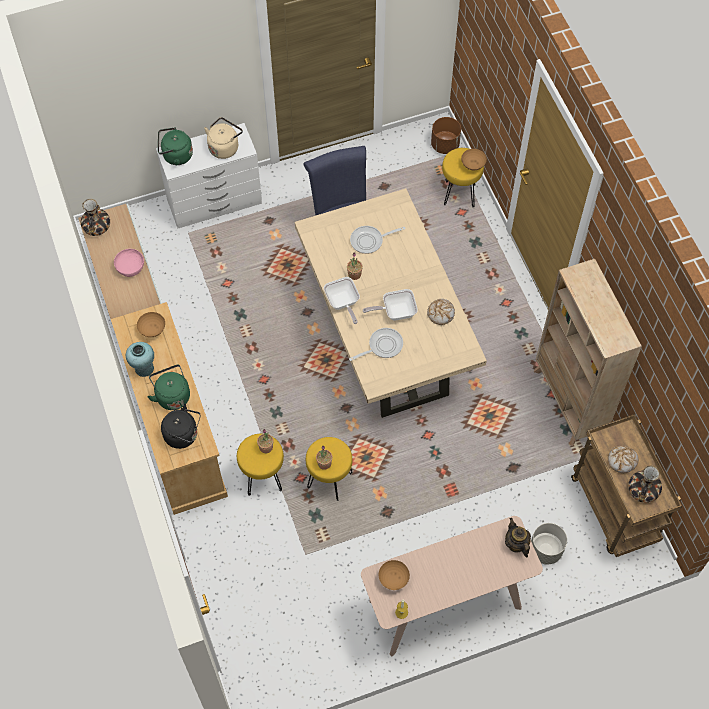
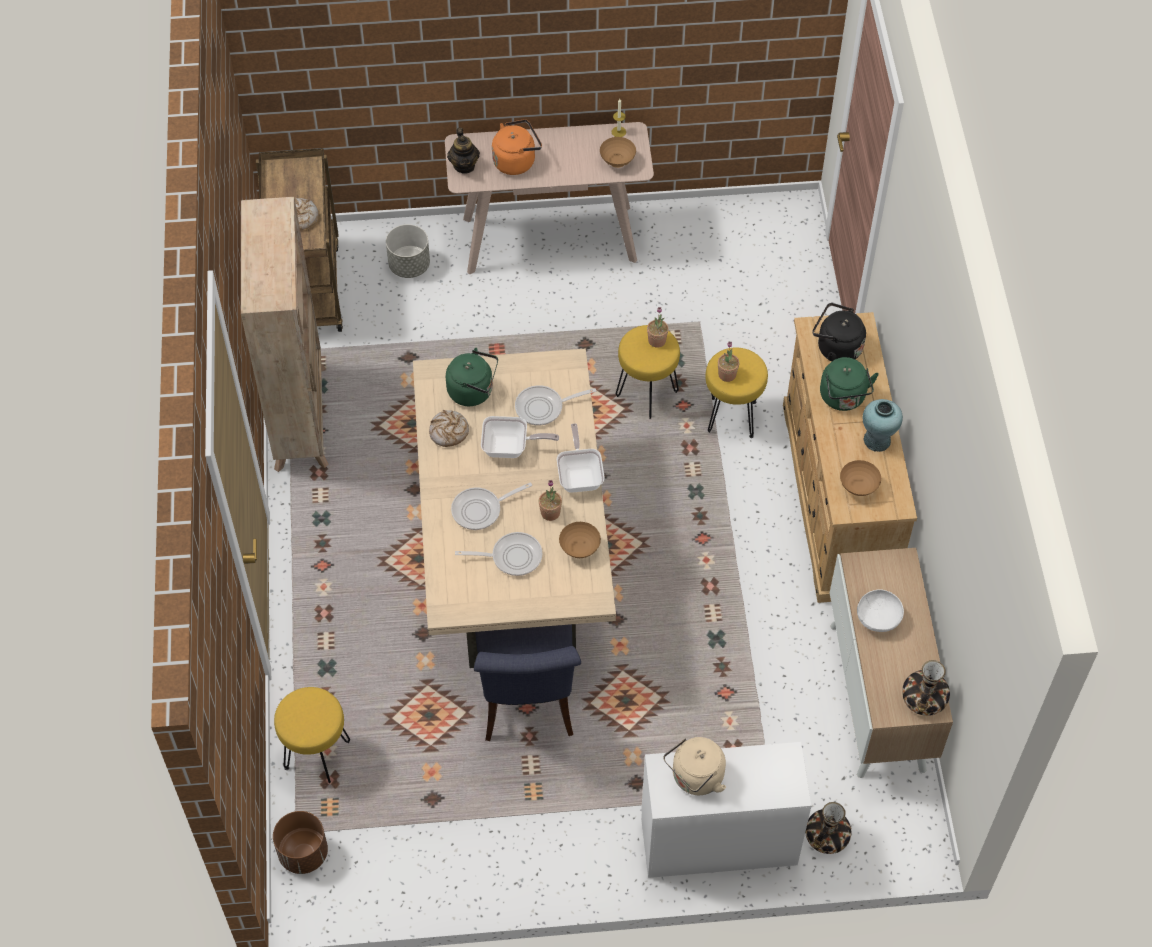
camera: 165 degrees left, 5 degrees down
pink bowl [114,249,144,277] -> white bowl [857,589,904,632]
green kettle [158,127,193,165] -> green kettle moved to [446,348,498,406]
brown bowl [461,149,487,171] -> brown bowl moved to [559,522,601,558]
vase [628,465,662,503] -> vase moved to [805,802,851,854]
none -> frying pan [451,482,532,530]
none -> orange kettle [492,119,542,175]

